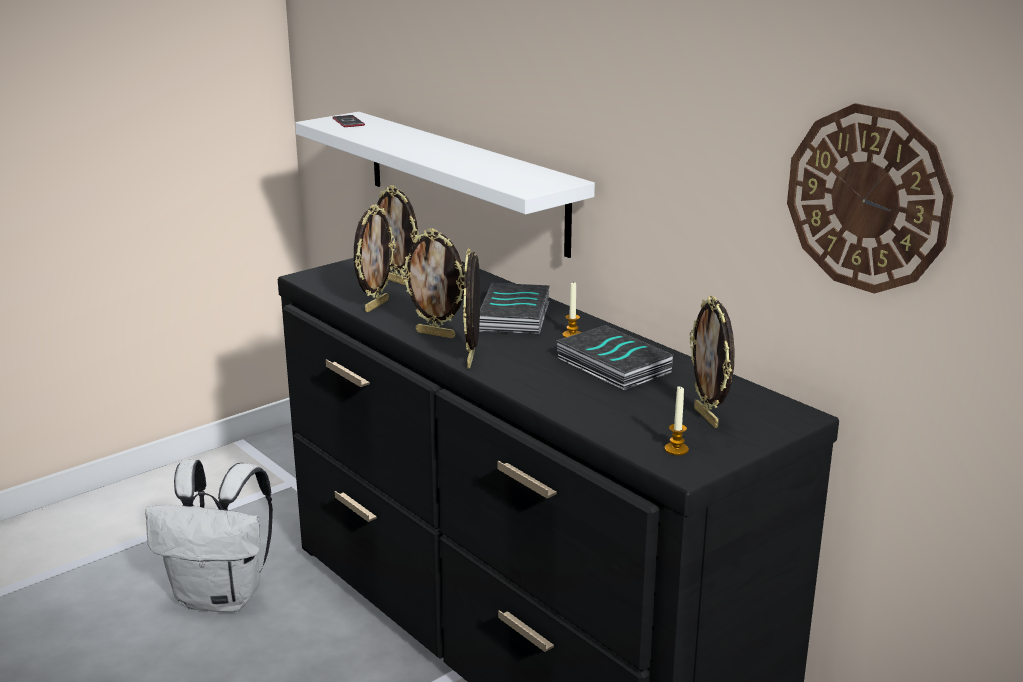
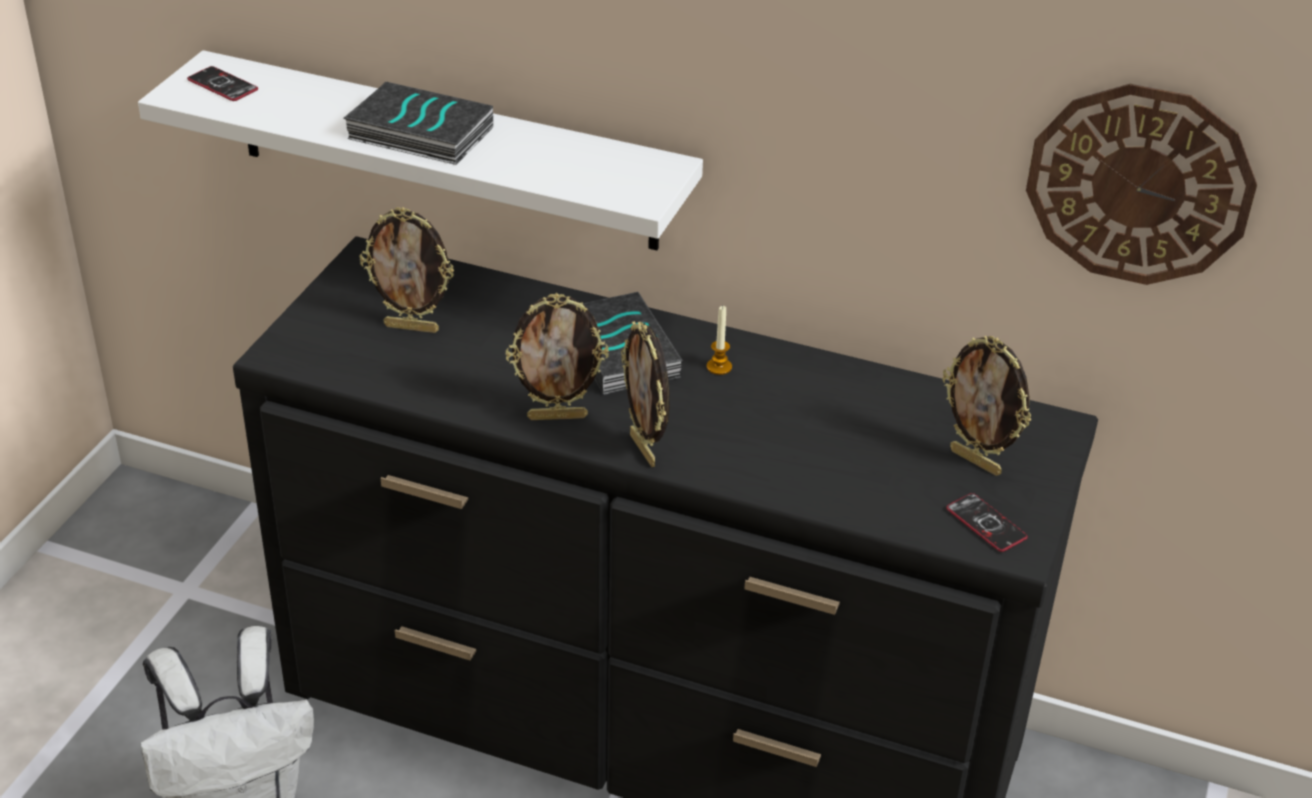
camera: 30 degrees left, 15 degrees up
picture frame [354,204,396,312] -> none
book [556,325,673,390] -> book moved to [344,82,493,165]
candle [665,386,689,455] -> phone [946,493,1028,552]

